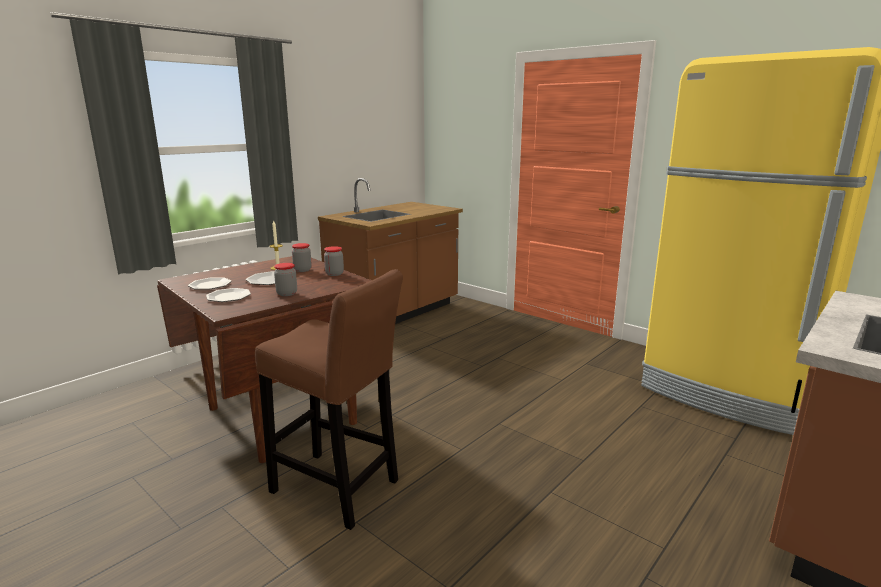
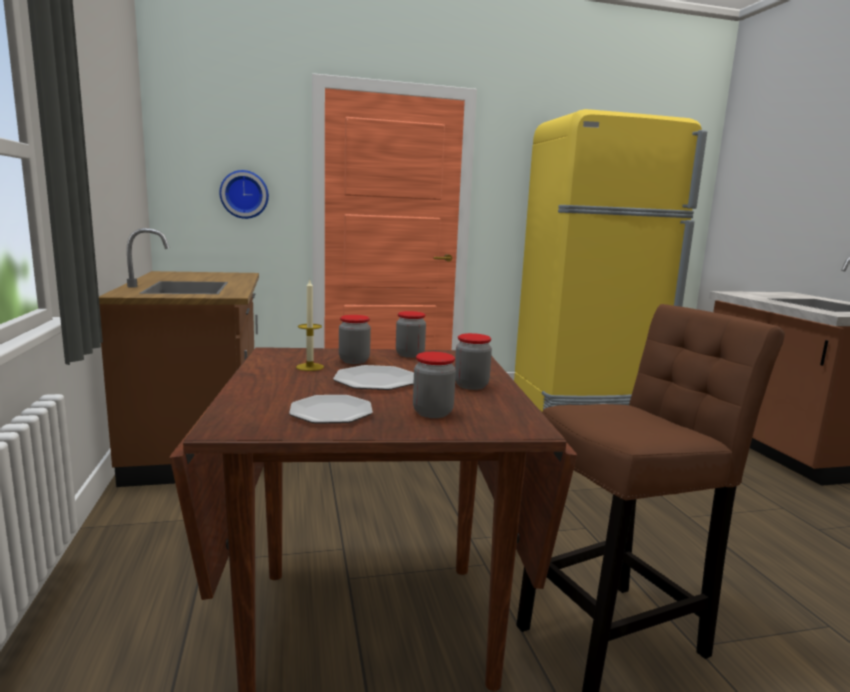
camera: 55 degrees left, 5 degrees down
plate [206,288,251,302] -> jar [413,352,456,418]
none -> wall clock [220,170,269,219]

